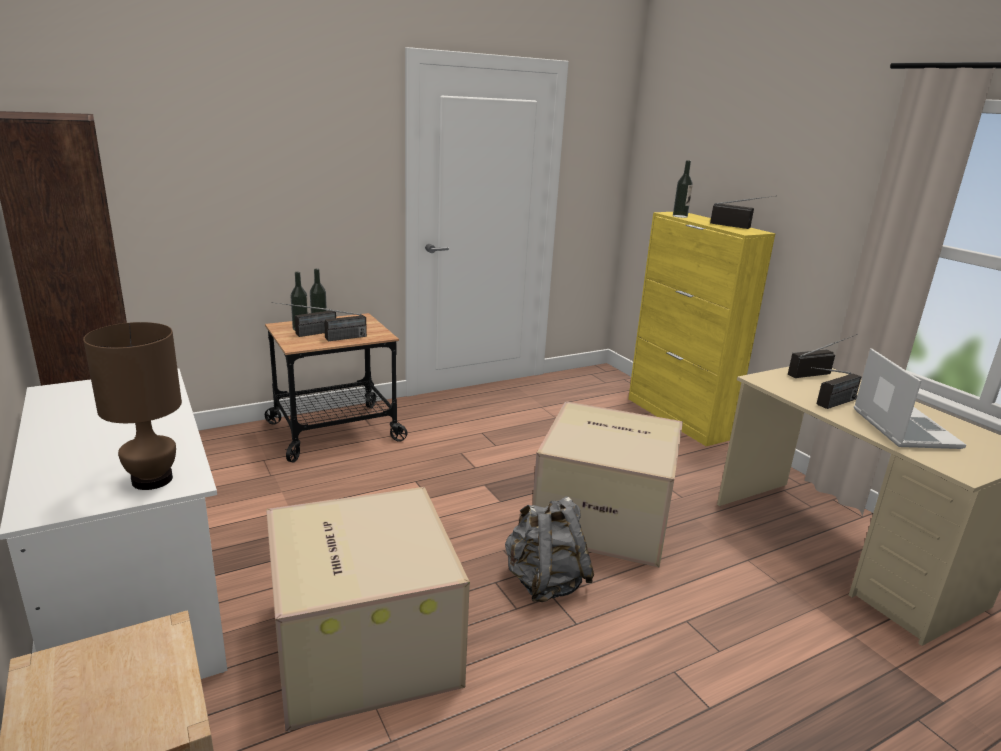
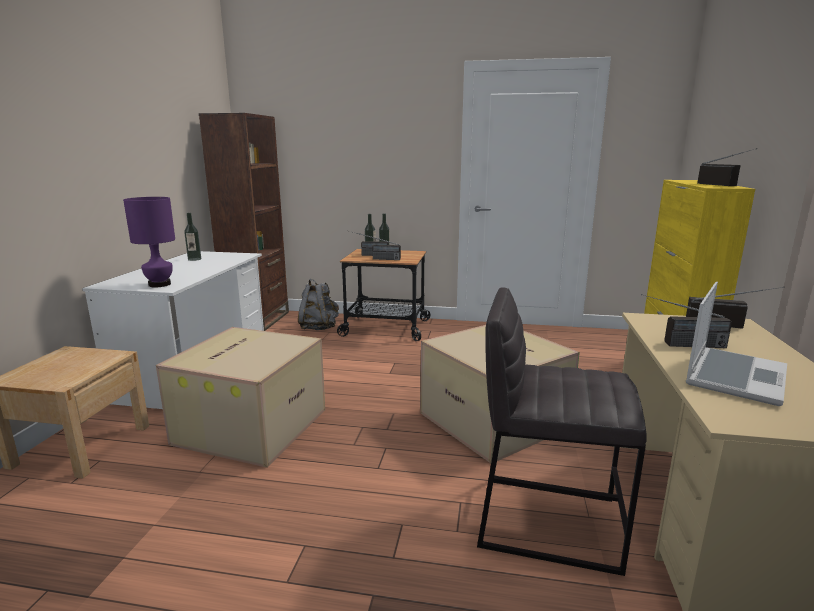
camera: 40 degrees right, 5 degrees down
brown table lamp [83,322,182,490] -> purple table lamp [123,197,175,287]
grey backpack [505,497,594,602] -> grey backpack moved to [298,279,339,330]
bottle [673,160,693,218] -> bottle moved to [184,213,201,261]
none -> grey stool [477,288,647,576]

